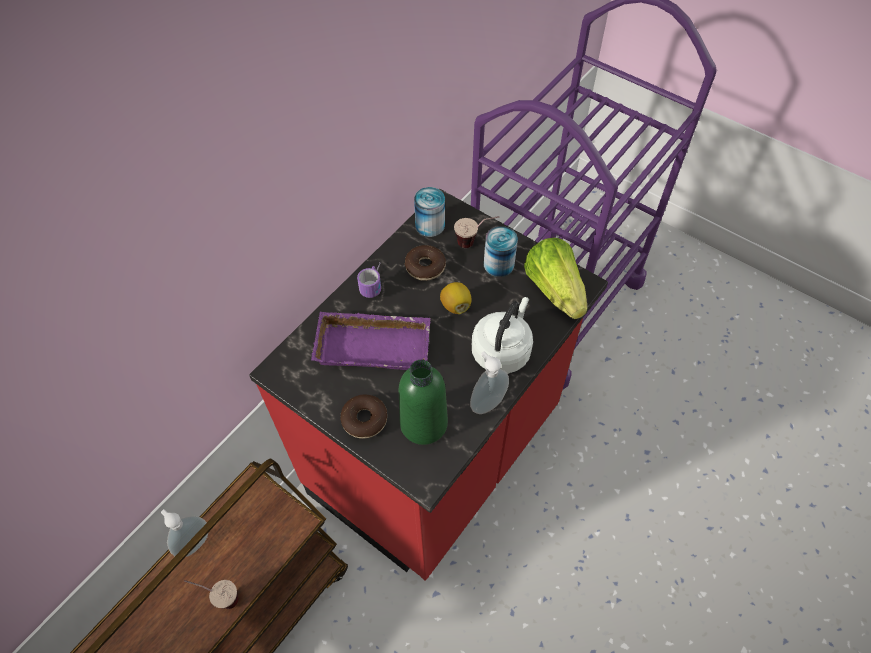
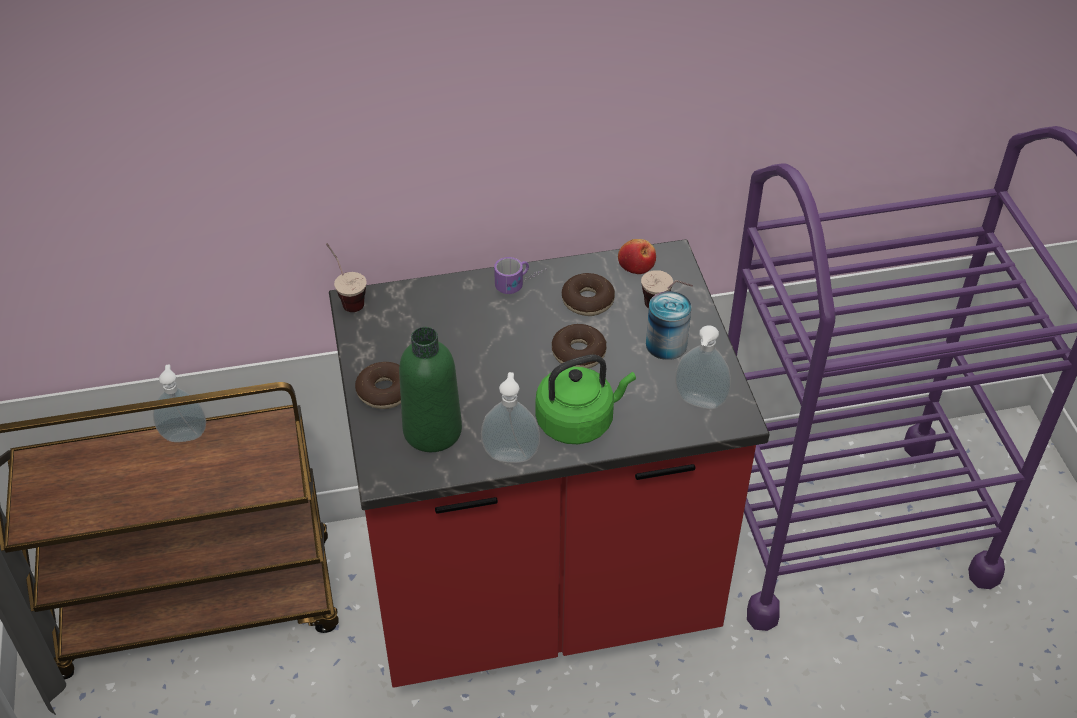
camera: 40 degrees right, 10 degrees down
cup [184,580,238,609] -> cup moved to [326,243,367,312]
purple tray [311,312,431,370] -> none
can [414,187,445,237] -> apple [618,239,656,274]
lemon [440,282,471,314] -> donut [552,324,607,368]
white kettle [472,297,533,374] -> green kettle [536,355,636,444]
lettuce [524,238,587,319] -> soap dispenser [675,325,731,409]

